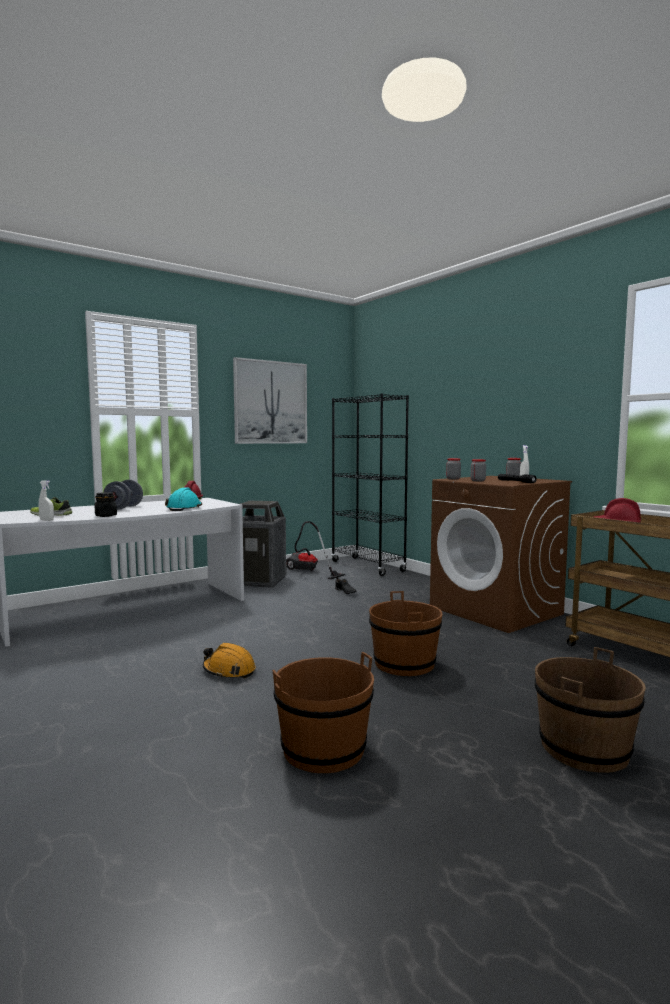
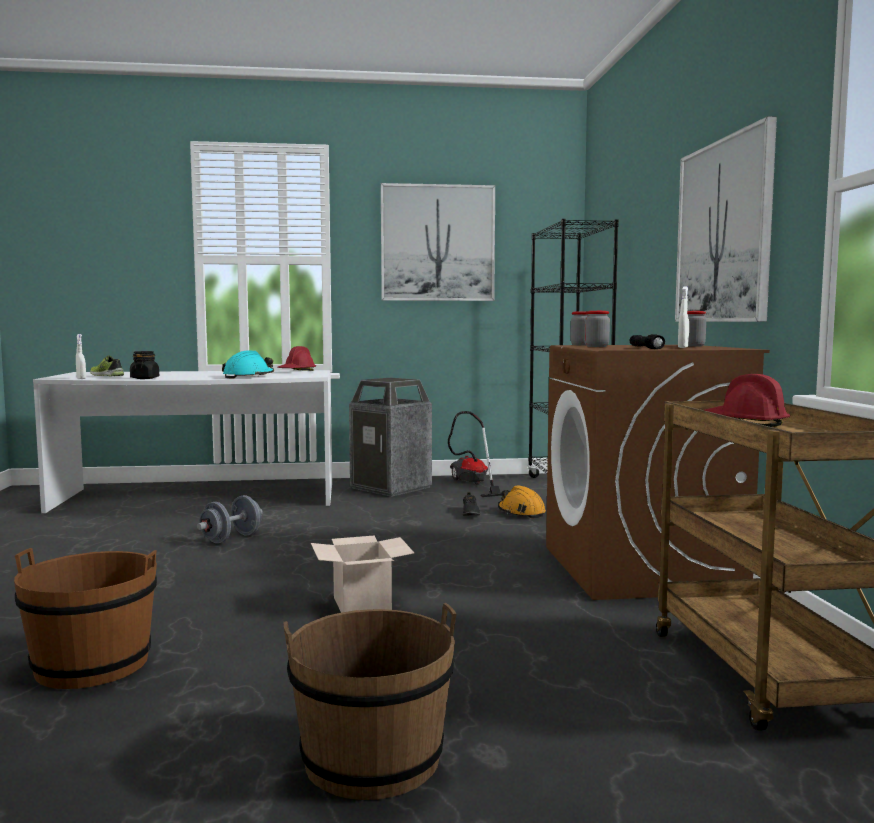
camera: 30 degrees right, 0 degrees up
grey dumbbell [104,479,143,510] -> grey dumbbell moved to [197,495,263,543]
orange hard hat [203,643,256,678] -> orange hard hat moved to [498,485,546,519]
brown bucket [369,591,443,676] -> cardboard box [311,536,414,613]
none -> picture [675,116,777,322]

